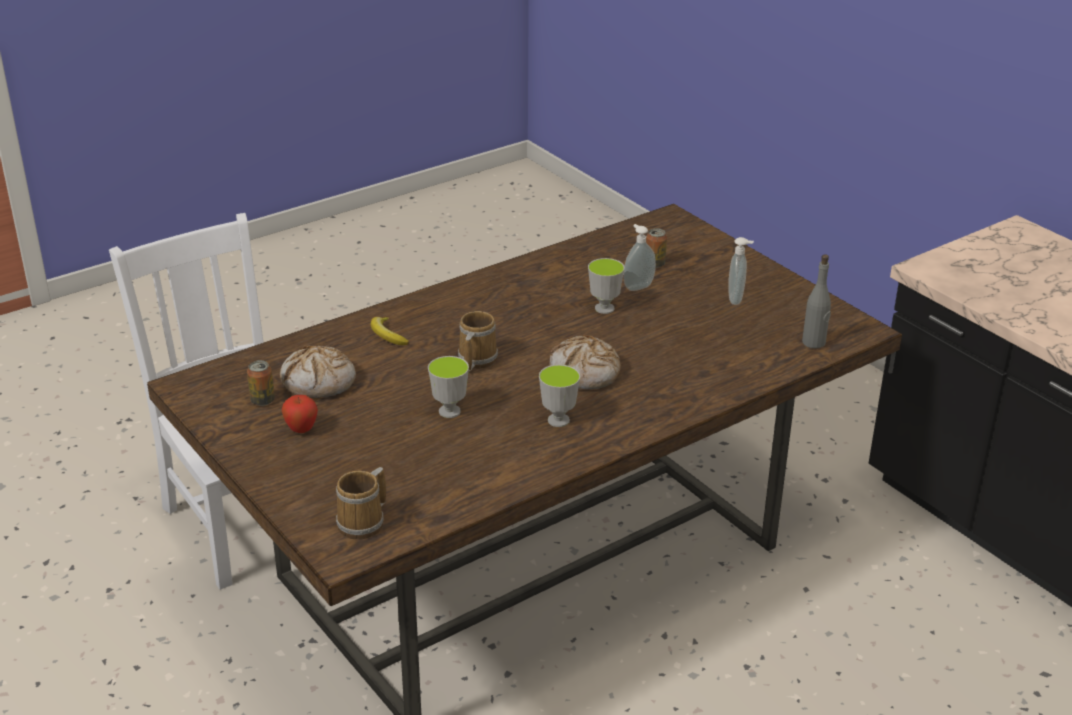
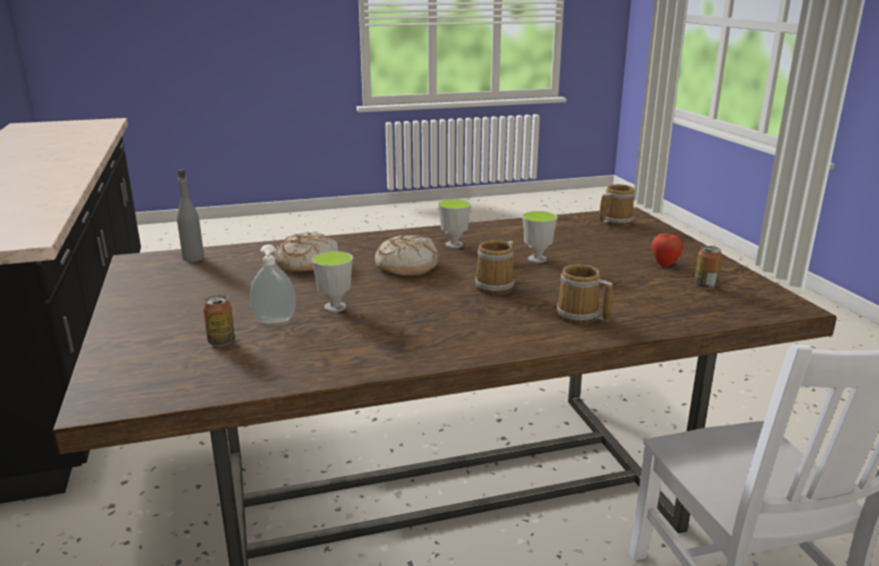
camera: 160 degrees left, 10 degrees down
bread [280,346,356,398] -> bread moved to [275,232,339,272]
banana [371,317,409,345] -> mug [557,264,613,325]
soap dispenser [728,237,754,305] -> none

